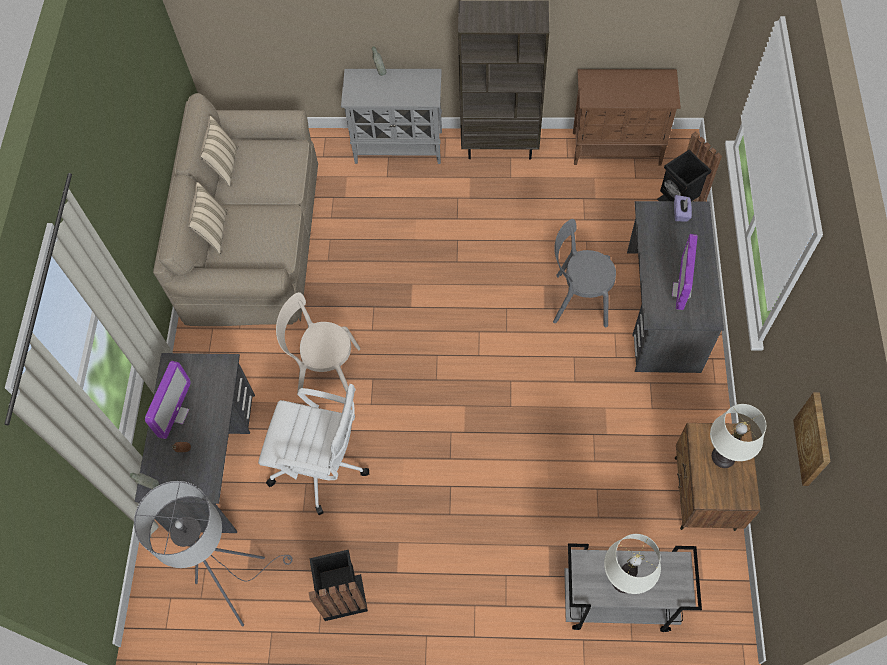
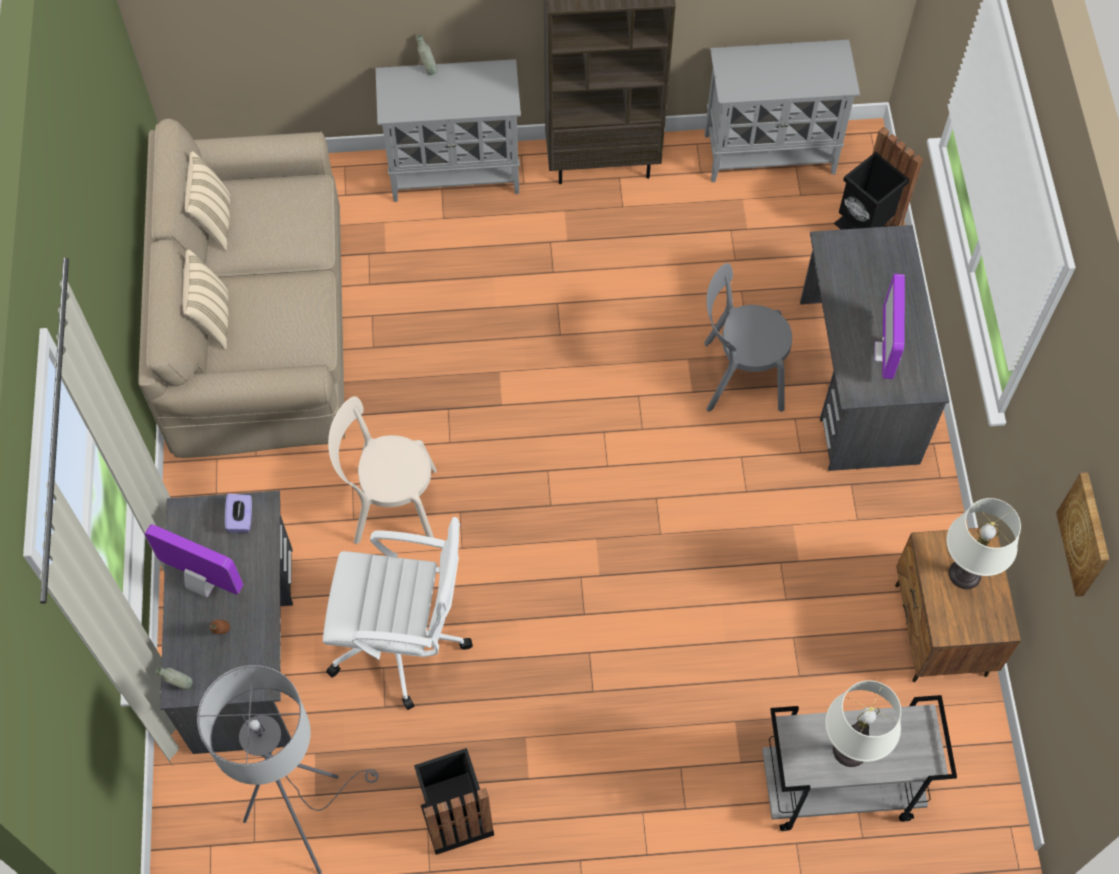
camera: 10 degrees left, 0 degrees up
monitor [145,361,191,439] -> monitor turned 75 degrees counterclockwise [145,524,243,597]
brown cabinet [573,69,681,165] -> grey cabinet [705,40,860,182]
purple tissue box [674,195,692,222] -> purple tissue box moved to [225,494,252,533]

